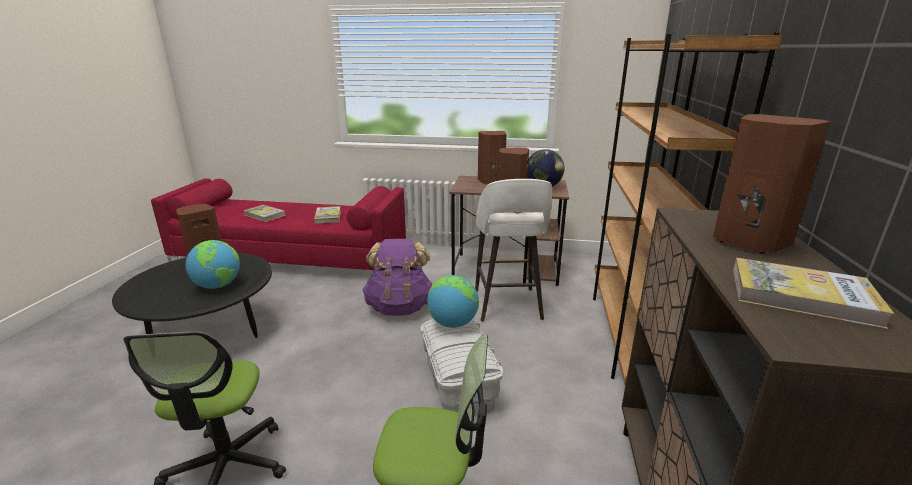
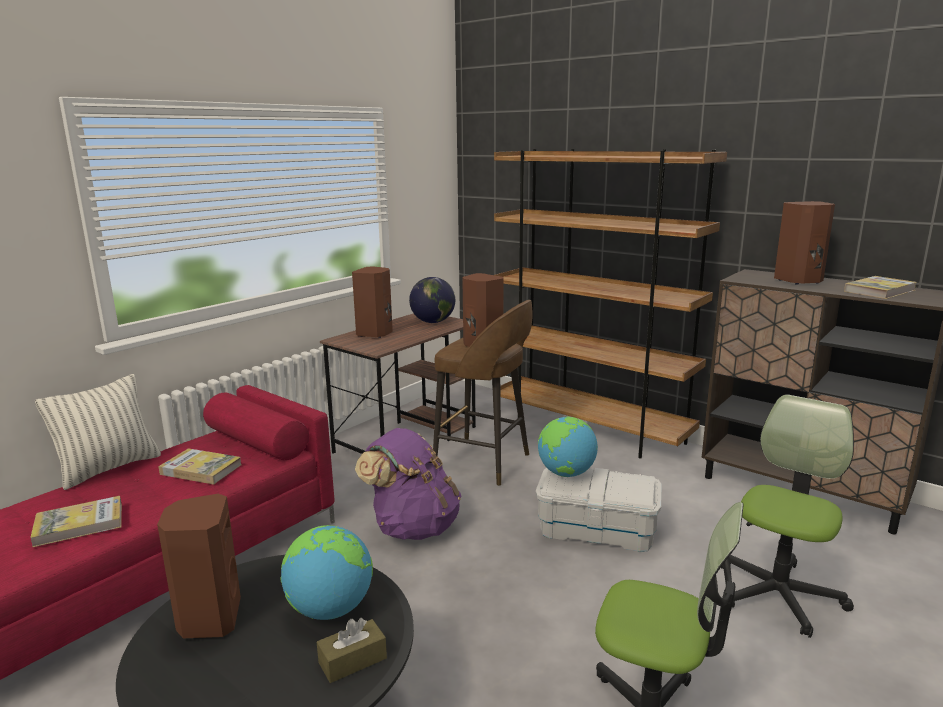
camera: 60 degrees left, 5 degrees down
white stool [475,179,552,322] -> brown stool [433,300,533,486]
none -> pillow [35,374,161,490]
none -> brown tissue box [317,618,387,683]

